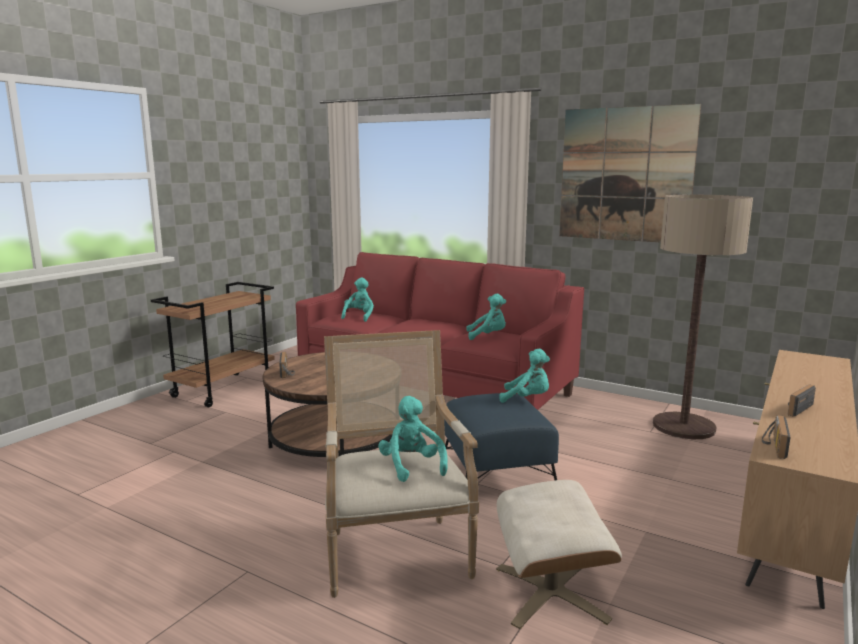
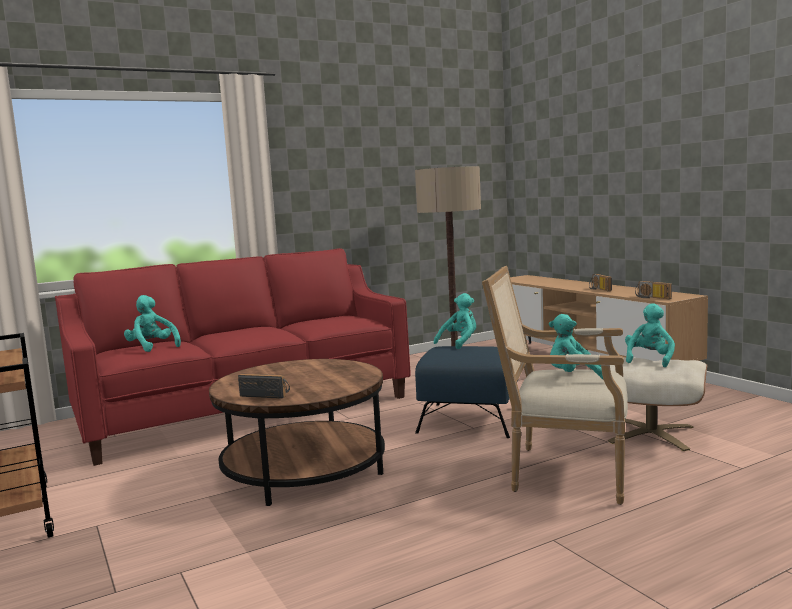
camera: 60 degrees left, 5 degrees down
turquoise plush toy [467,294,506,340] -> turquoise plush toy moved to [625,303,675,367]
picture [559,104,701,242] -> none

